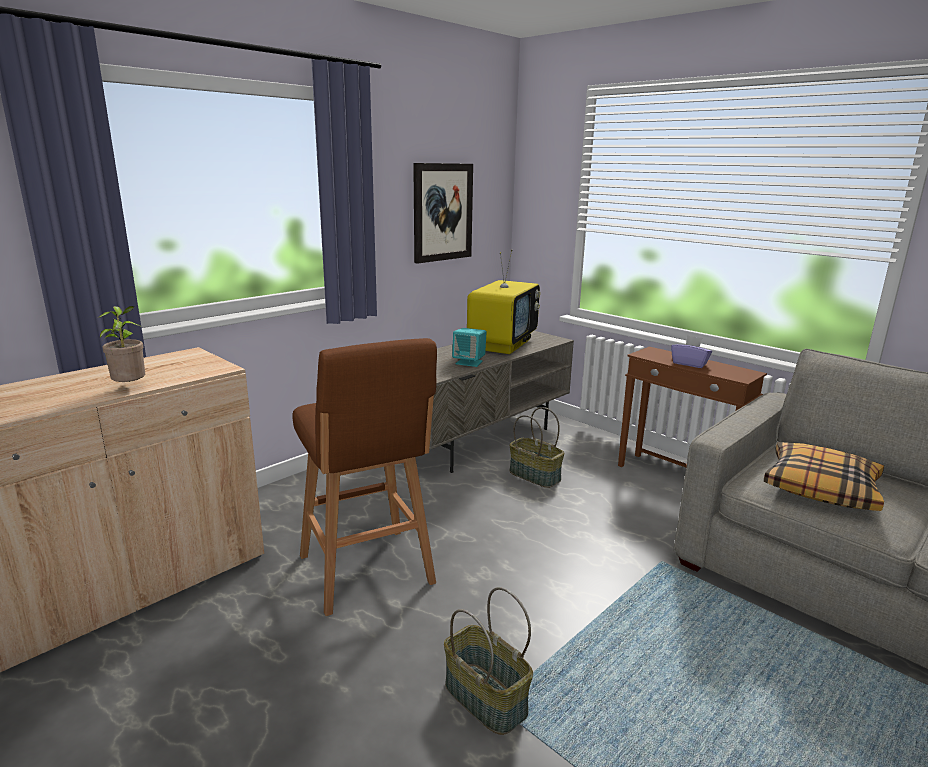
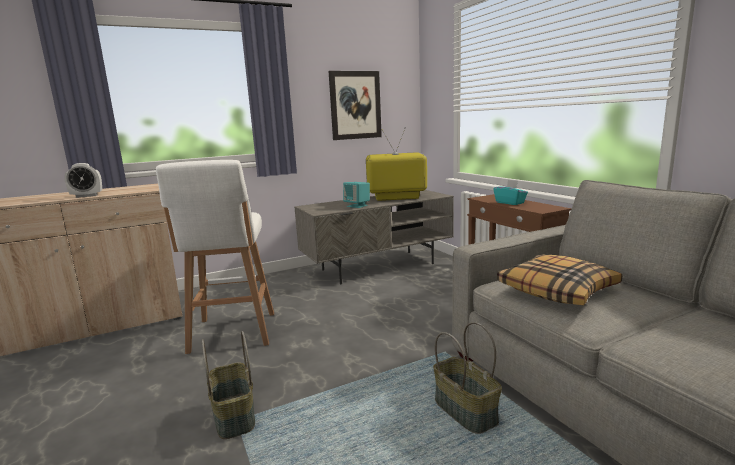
camera: 20 degrees right, 5 degrees down
potted plant [98,306,145,382] -> alarm clock [64,163,102,198]
brown stool [292,338,437,616] -> white stool [156,160,274,354]
television [467,250,540,354] -> television turned 135 degrees counterclockwise [366,127,427,201]
basket [509,407,564,488] -> basket moved to [433,322,502,434]
purple tissue box [671,335,712,368] -> turquoise tissue box [494,180,528,205]

